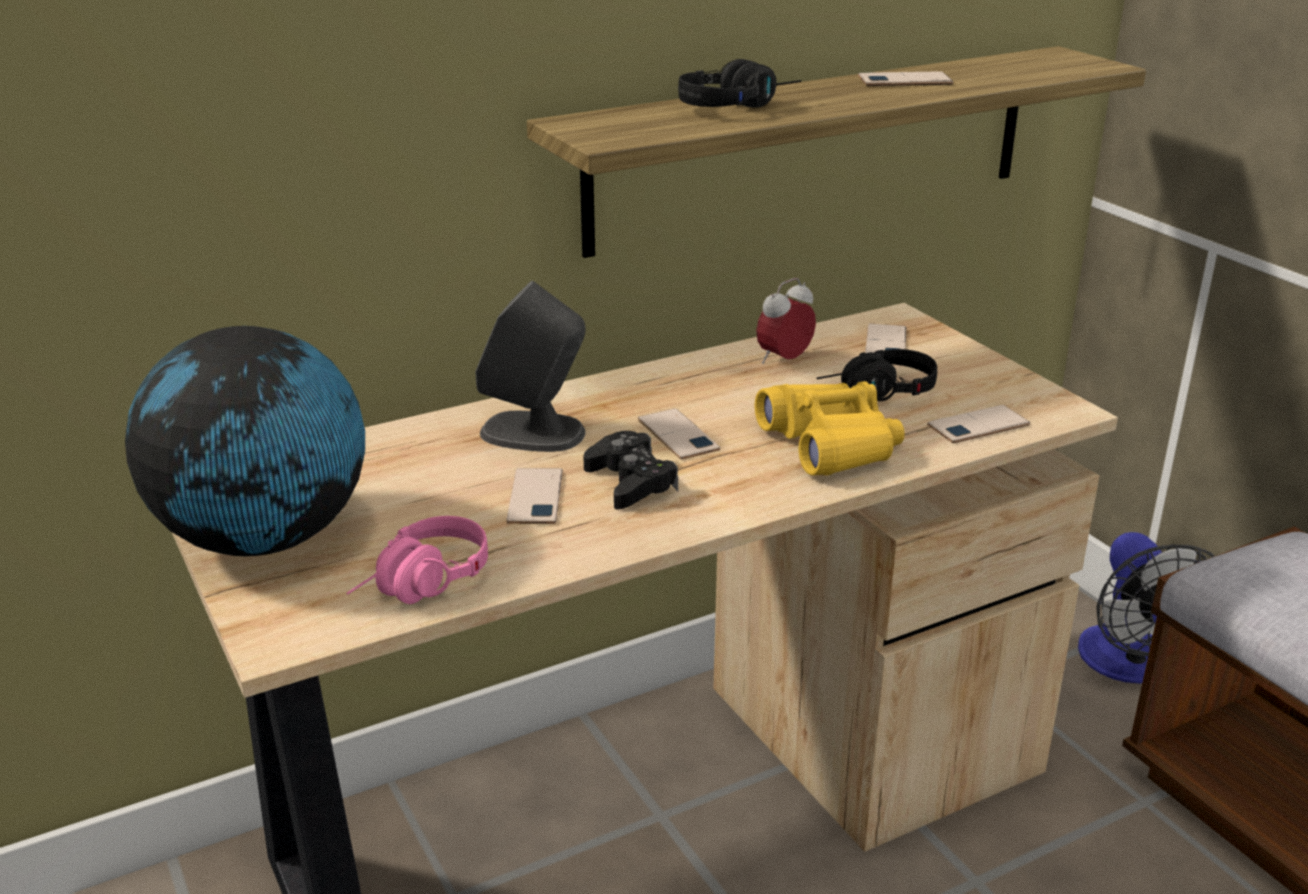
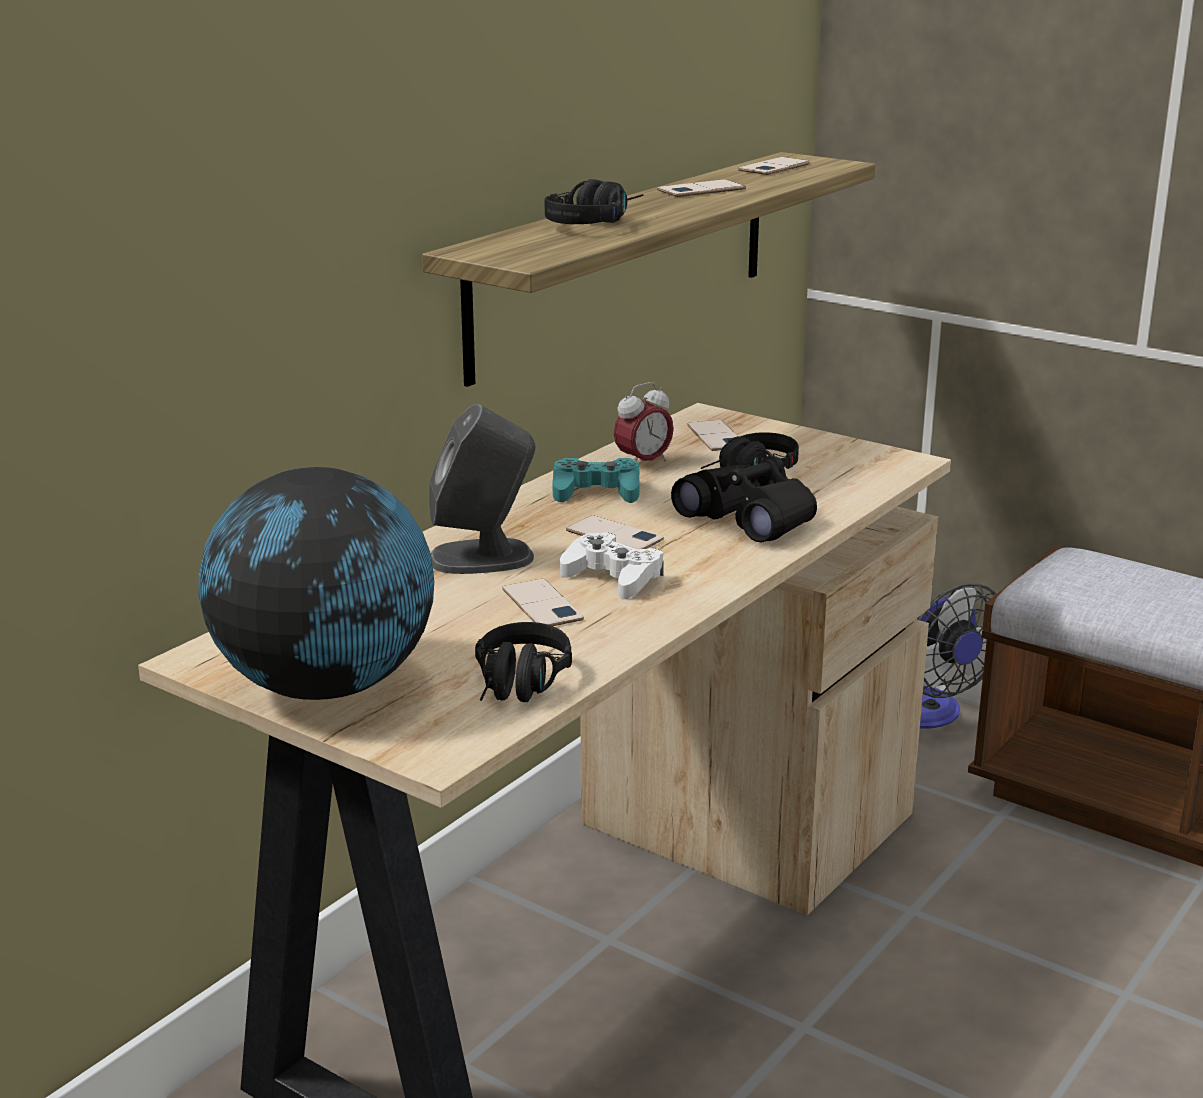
camera: 25 degrees left, 5 degrees down
pink headphones [346,516,488,604] -> black headphones [475,622,572,702]
black game controller [583,431,678,510] -> white game controller [560,532,664,600]
yellow binoculars [755,381,905,475] -> black binoculars [671,455,817,543]
alarm clock [756,278,816,364] -> alarm clock turned 150 degrees counterclockwise [614,382,674,462]
phone [927,405,1030,443] -> phone moved to [738,157,810,175]
none -> turquoise game controller [553,458,639,503]

